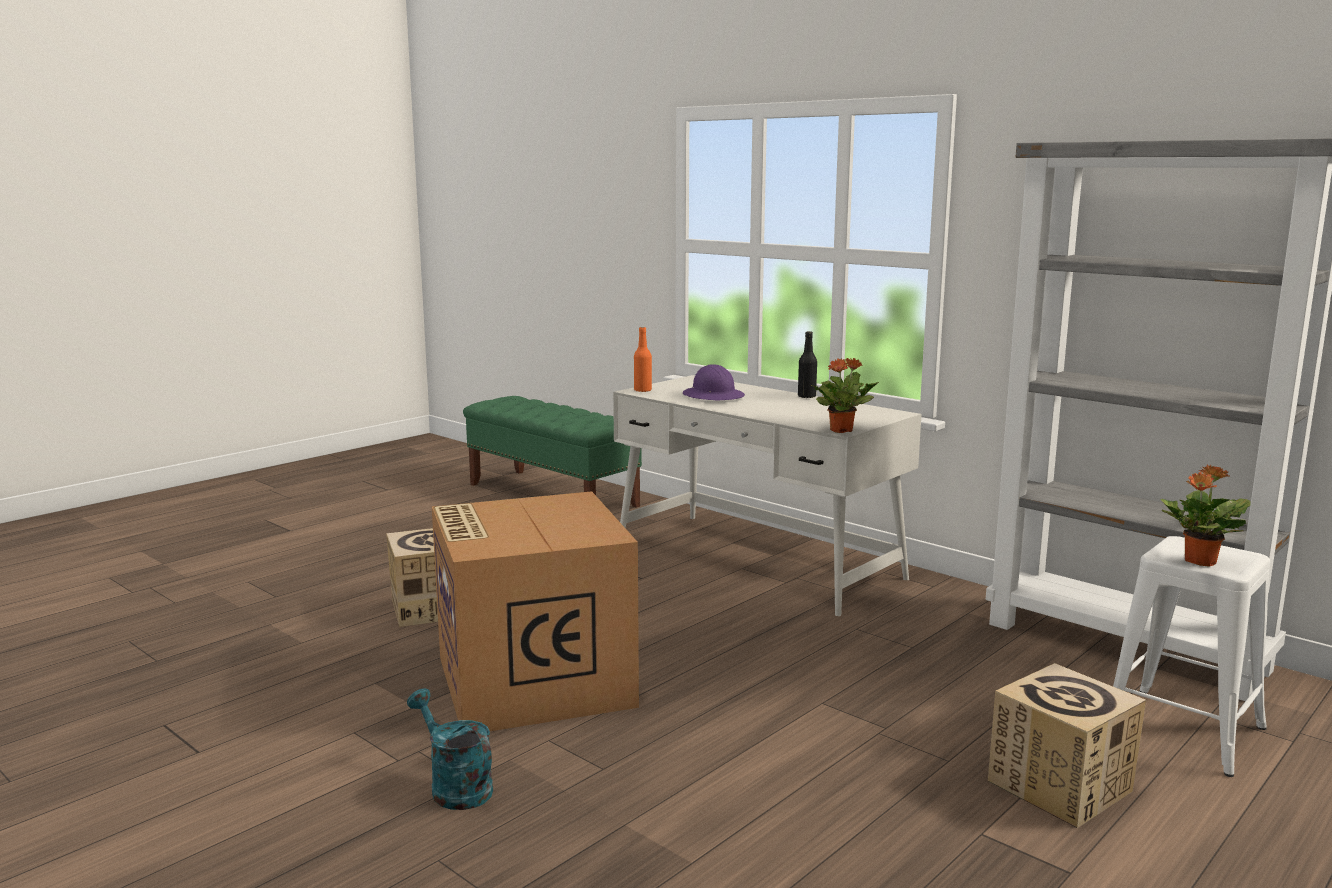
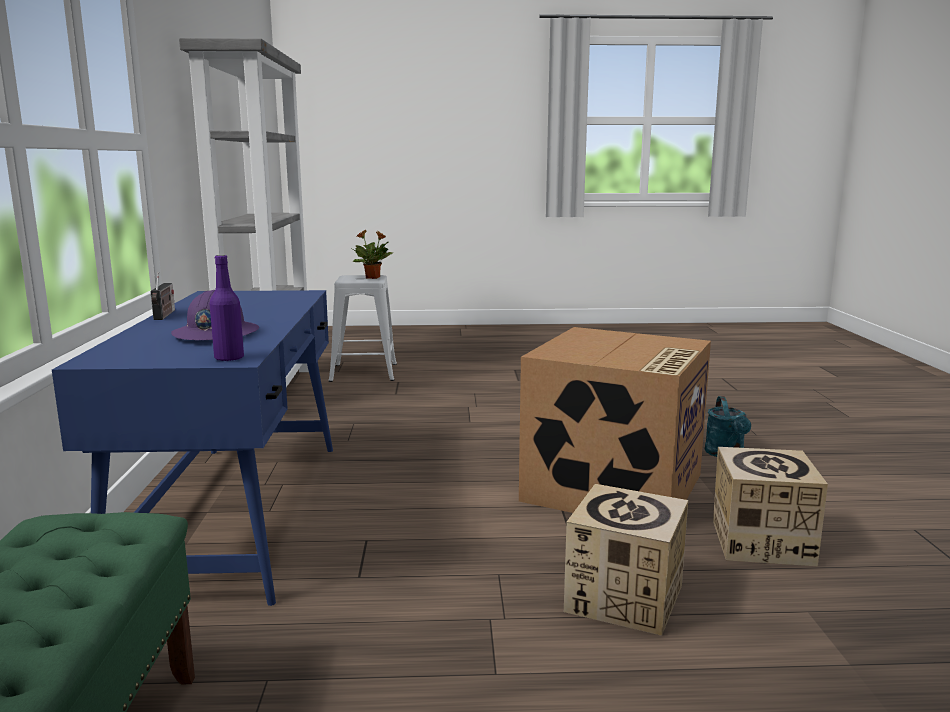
camera: 135 degrees left, 0 degrees up
white desk [613,375,922,616] -> blue desk [52,290,333,606]
orange bottle [634,327,652,392] -> purple bottle [210,255,244,361]
black bottle [798,331,817,398] -> radio [150,272,175,320]
potted plant [812,358,879,433] -> none
cardboard box [988,663,1146,828] -> cardboard box moved to [713,447,828,566]

